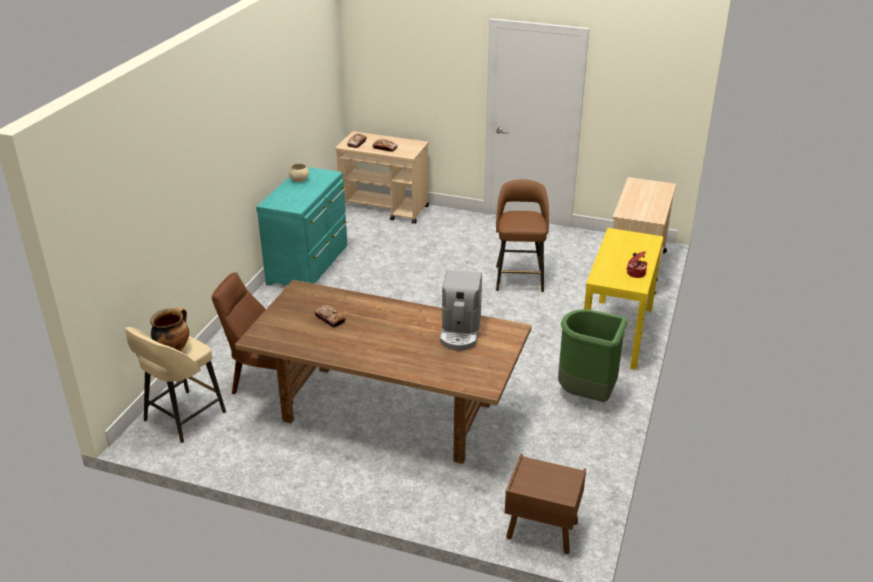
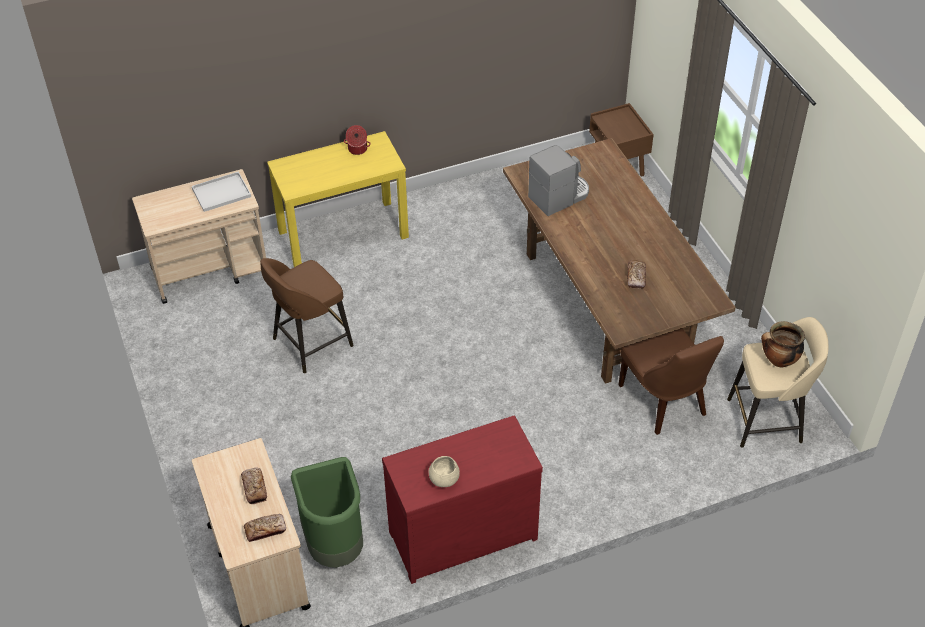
camera: 130 degrees left, 15 degrees up
turquoise dresser [256,167,347,286] -> red dresser [382,415,543,584]
green trash can [558,309,628,402] -> green trash can moved to [291,457,363,568]
none -> white tray [192,172,251,212]

